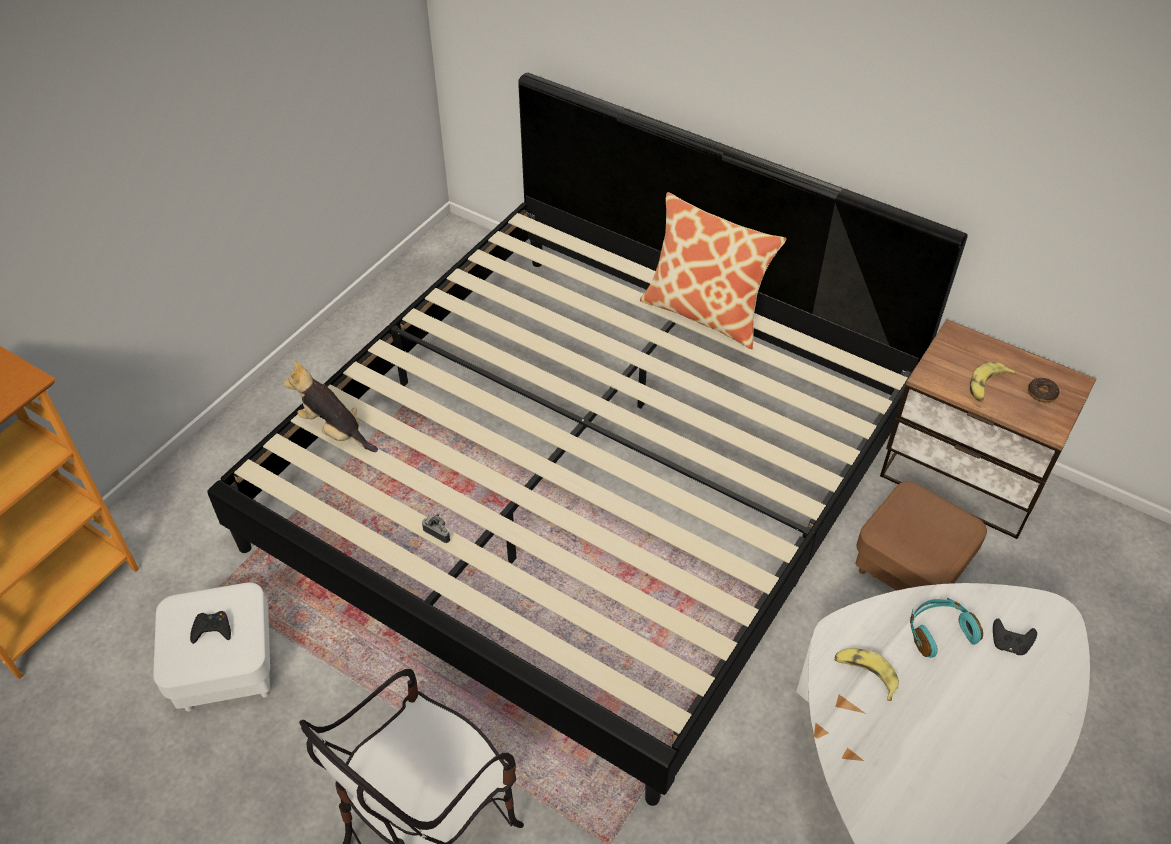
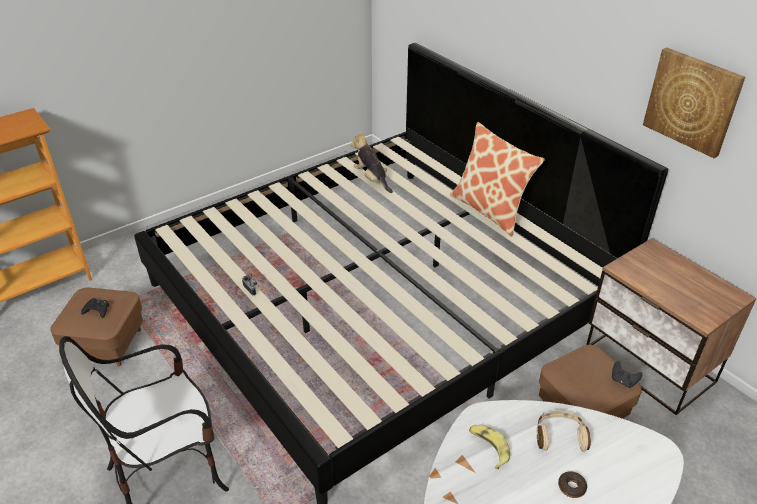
camera: 20 degrees right, 10 degrees down
white ottoman [153,582,270,712] -> brown ottoman [50,287,143,366]
plush toy [284,361,378,452] -> plush toy moved to [350,131,393,193]
turquoise headphones [910,598,983,658] -> beige headphones [536,411,591,452]
banana [970,362,1016,402] -> none
black game controller [993,618,1037,655] -> black game controller moved to [612,361,642,388]
donut [1028,378,1059,403] -> donut moved to [558,471,587,498]
none -> picture [643,48,745,158]

